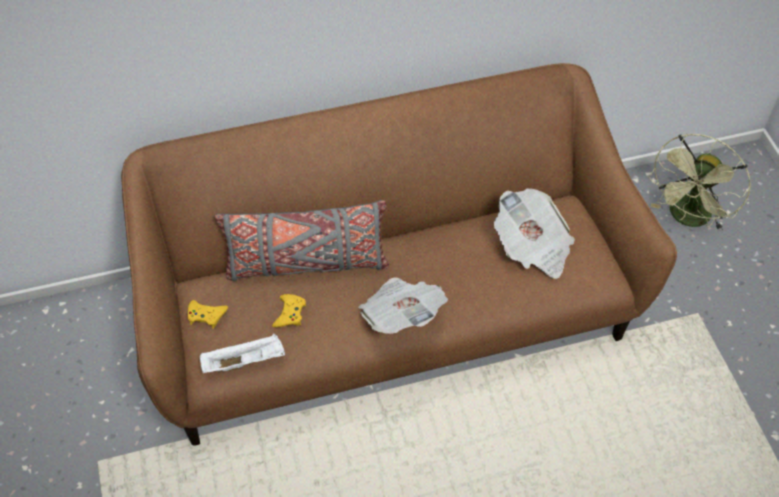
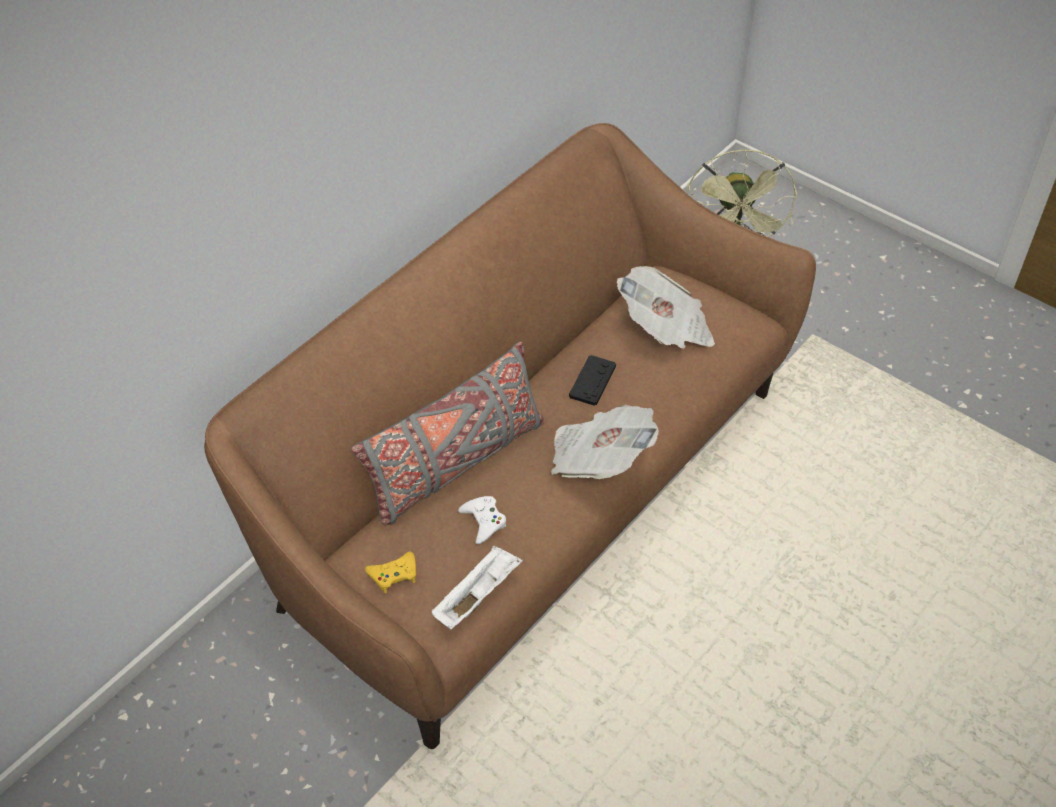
camera: 35 degrees left, 5 degrees down
yellow game controller [272,294,306,328] -> white game controller [458,496,506,544]
none -> black game controller [569,355,616,406]

